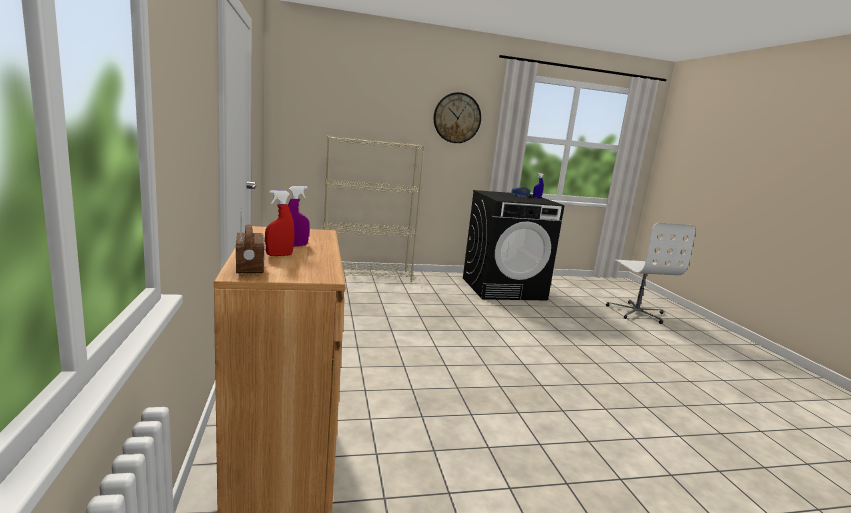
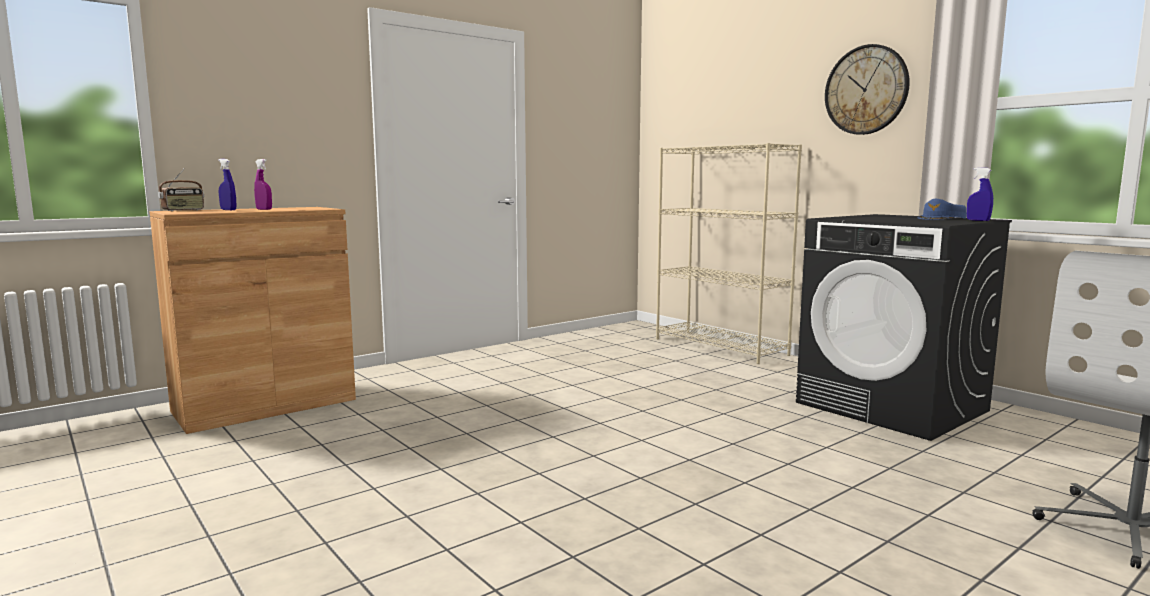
camera: 65 degrees right, 5 degrees down
red spray bottle [265,190,295,256] -> blue spray bottle [218,159,236,210]

